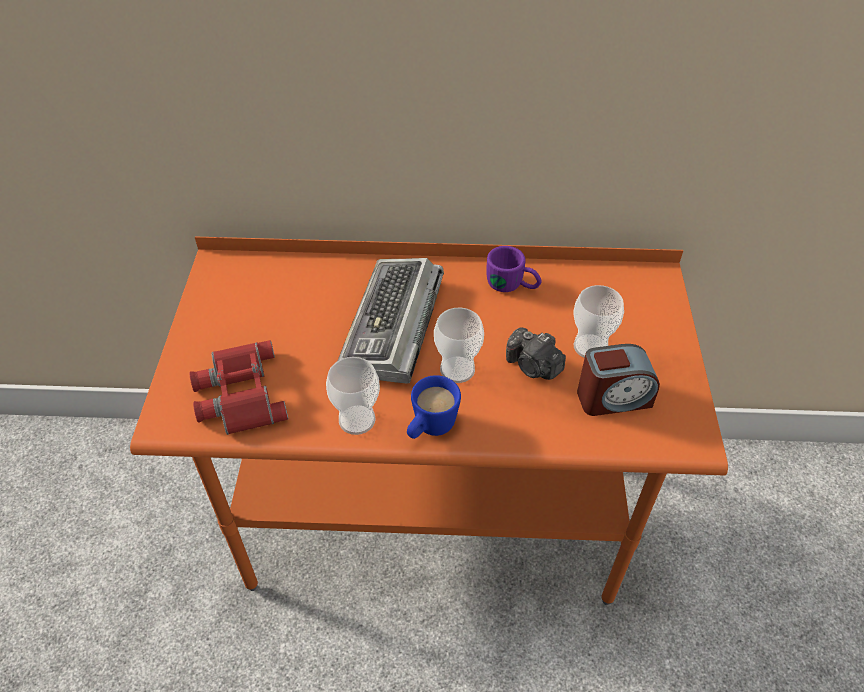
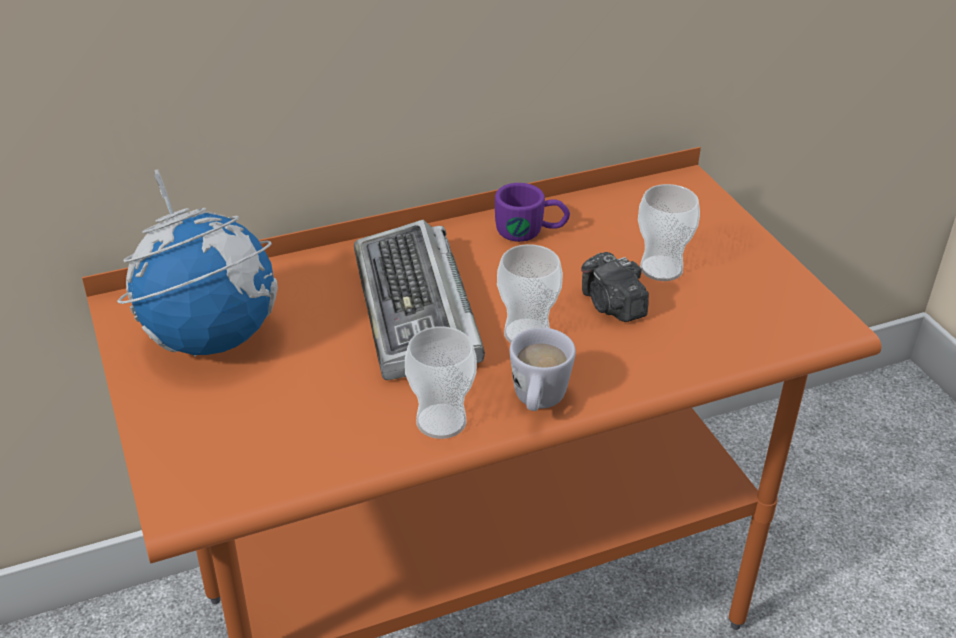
camera: 25 degrees left, 10 degrees down
red binoculars [189,340,288,435] -> none
blue mug [407,375,461,439] -> white mug [510,328,576,411]
camera [506,327,566,380] -> camera turned 45 degrees clockwise [581,252,649,322]
alarm clock [577,344,660,416] -> none
none -> globe [117,169,278,357]

